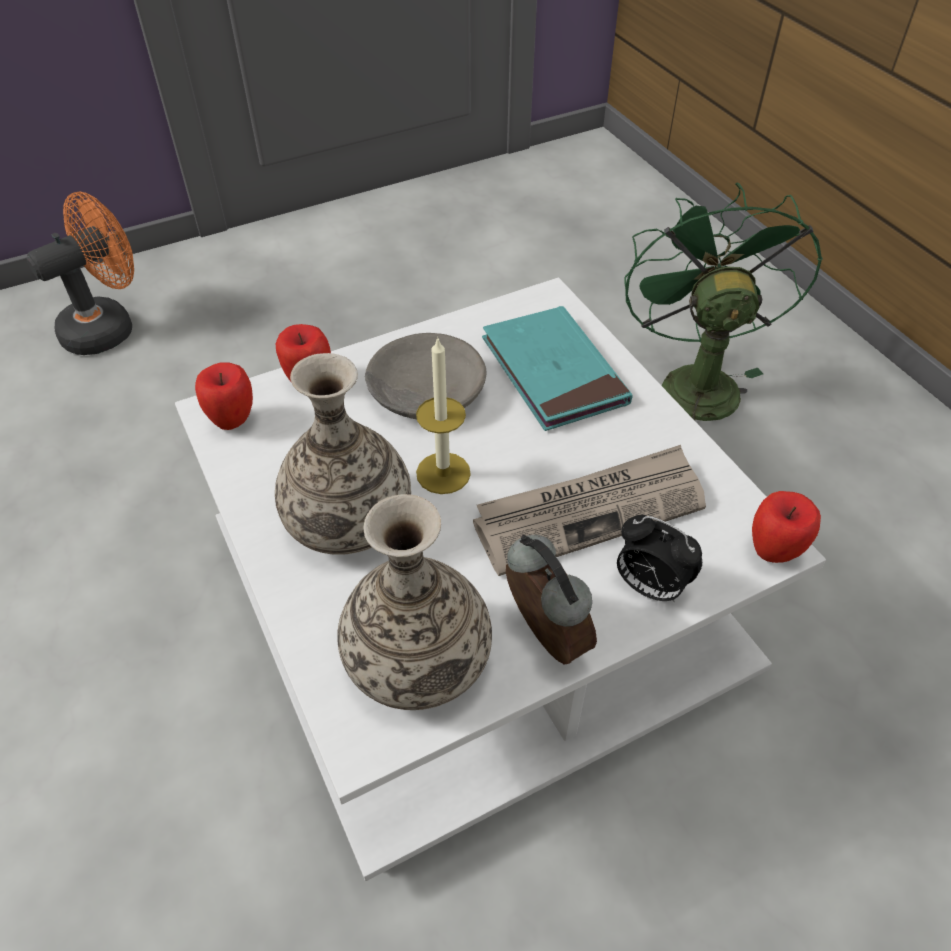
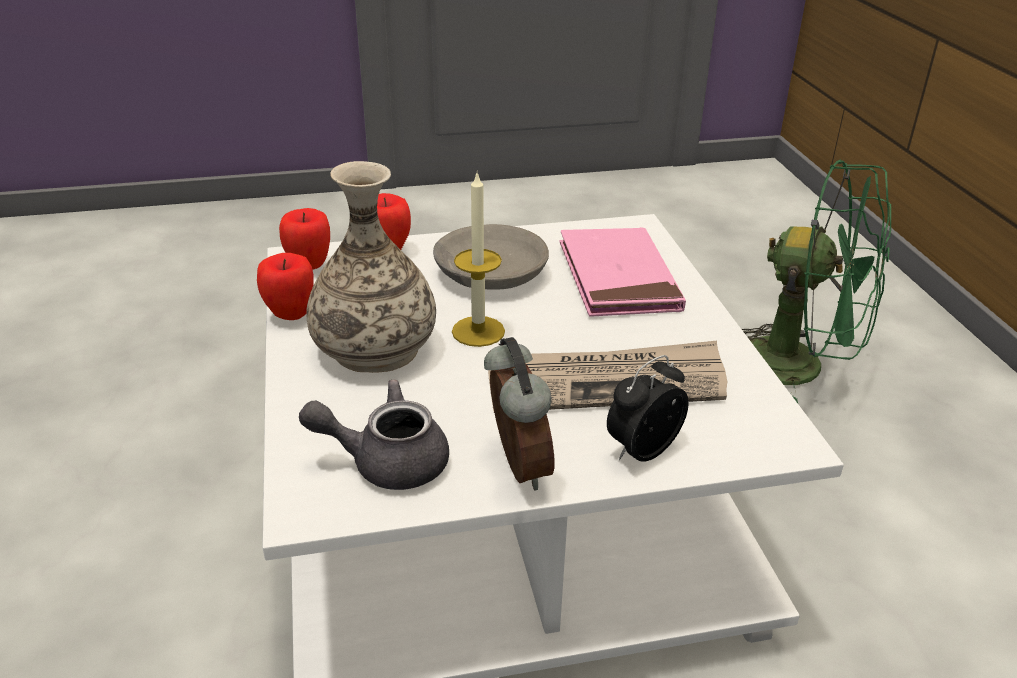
camera: 15 degrees right, 15 degrees down
orange fan [27,192,134,355] -> none
vase [337,494,492,710] -> grey teapot [299,379,449,490]
turquoise book [482,306,633,431] -> pink book [559,227,686,317]
alarm clock [617,515,702,602] -> alarm clock turned 90 degrees clockwise [607,355,689,462]
green fan [624,182,823,422] -> green fan turned 105 degrees clockwise [742,160,891,403]
apple [752,491,821,563] -> apple moved to [257,253,314,320]

